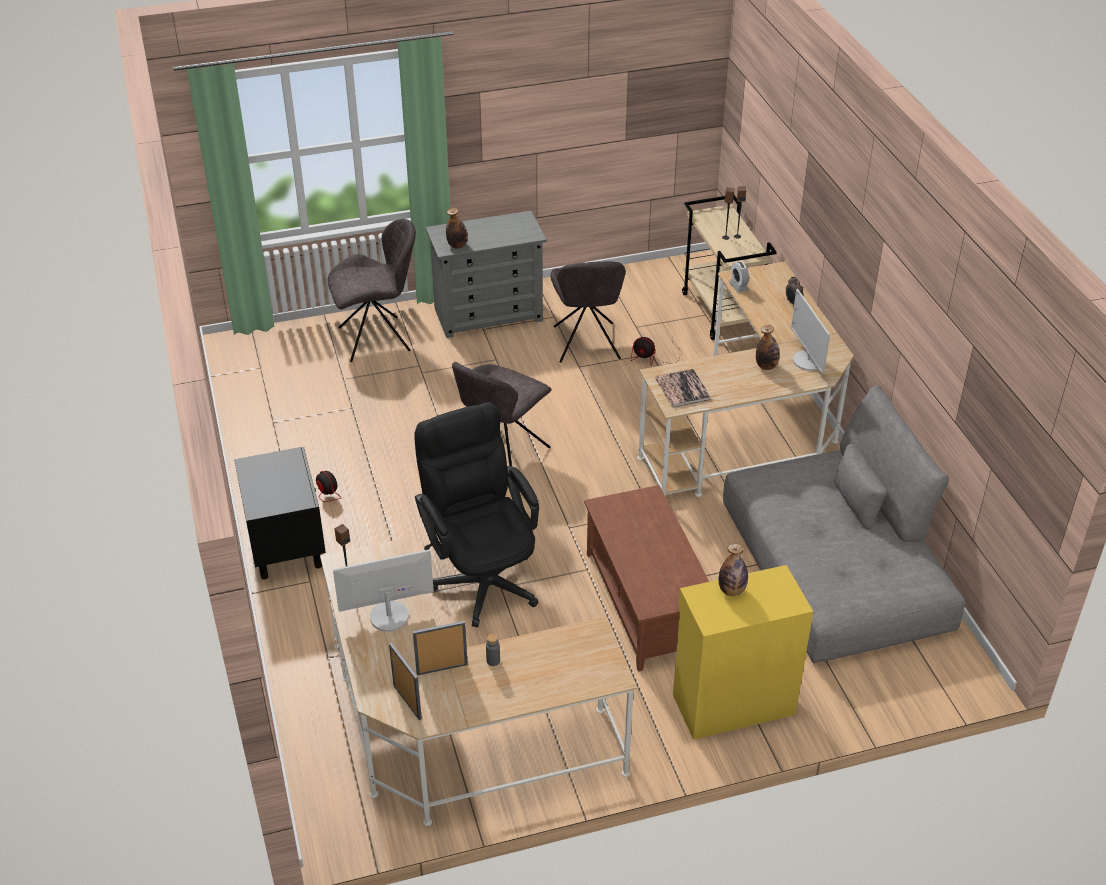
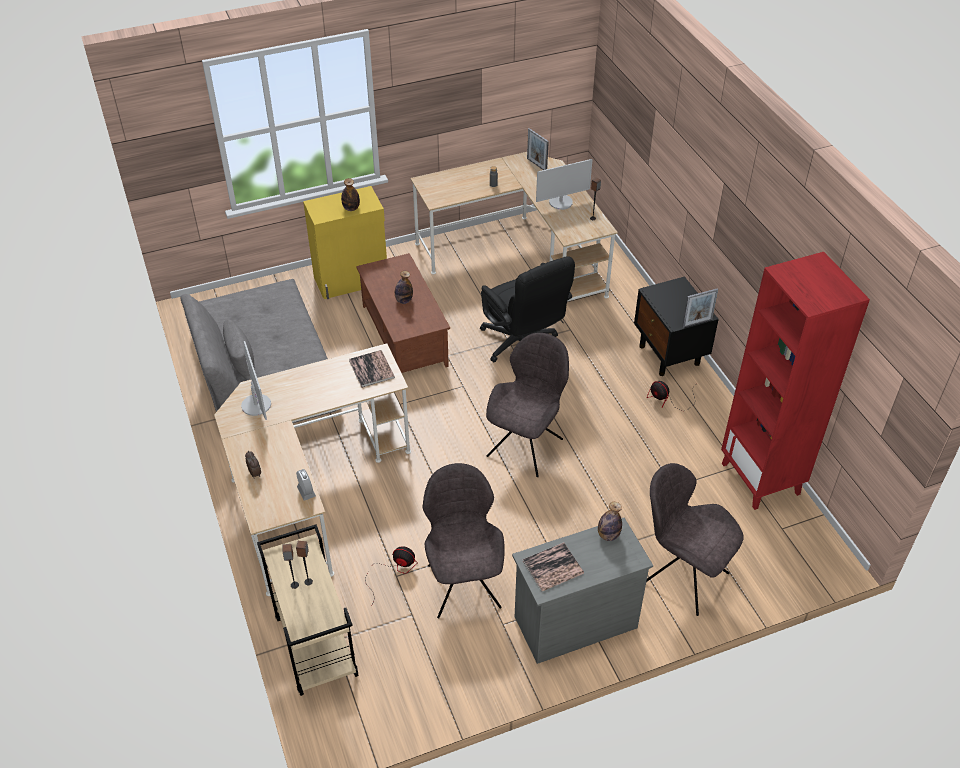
camera: 175 degrees right, 5 degrees up
grey chair [328,219,416,362] -> grey chair turned 60 degrees clockwise [646,463,744,616]
picture frame [413,621,468,675] -> picture frame moved to [682,288,718,328]
bottle [756,325,780,370] -> bottle moved to [395,271,413,304]
none -> book [523,542,584,591]
none -> red bookcase [721,252,870,510]

